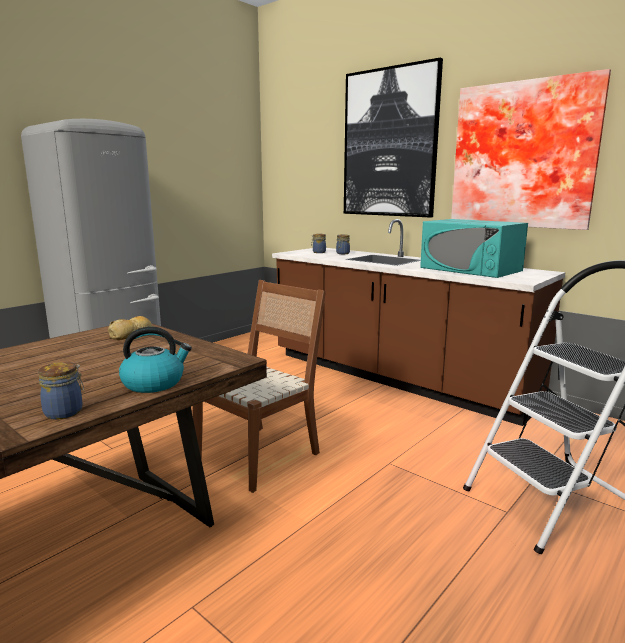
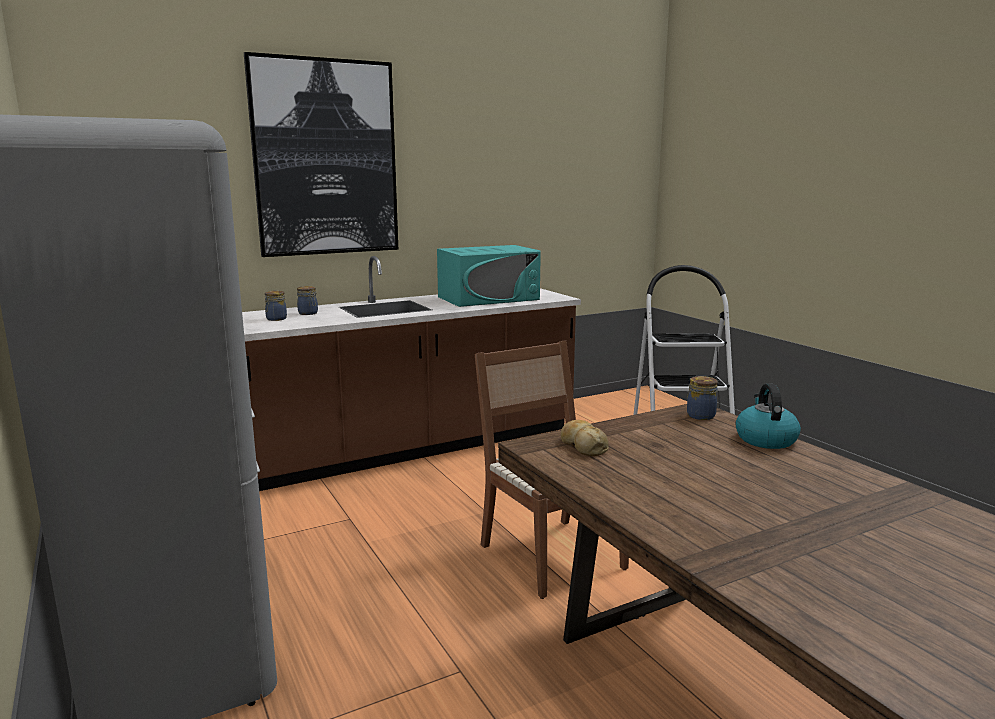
camera: 70 degrees left, 0 degrees up
jar [38,362,84,420] -> jar moved to [687,376,718,420]
picture [451,69,611,230] -> none

